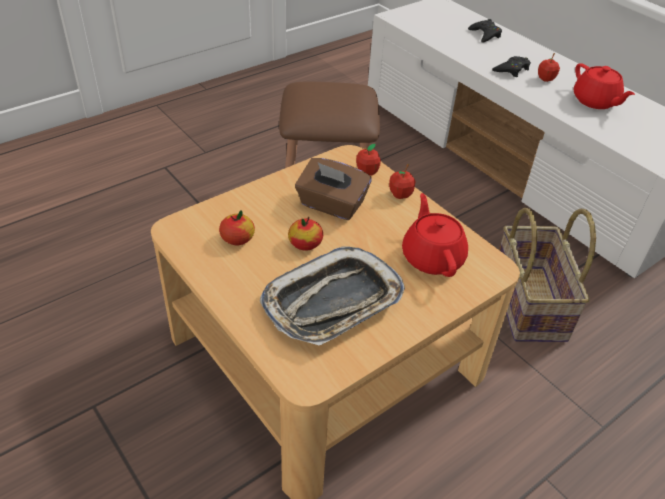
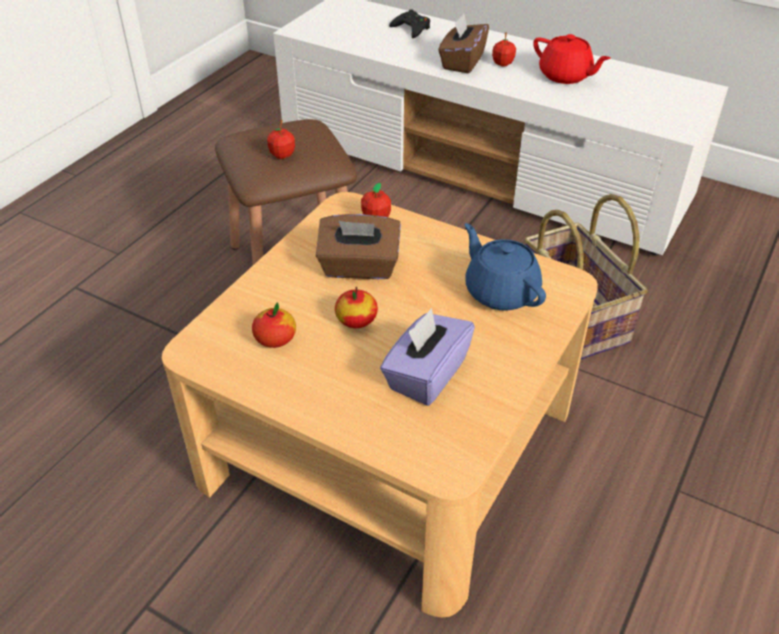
camera: 20 degrees left, 0 degrees up
tray [260,247,405,346] -> purple tissue box [380,308,475,406]
apple [389,164,416,199] -> apple moved to [267,120,295,159]
red teapot [402,193,468,277] -> blue teapot [464,223,546,311]
black game controller [492,56,531,77] -> brown tissue box [438,14,489,73]

